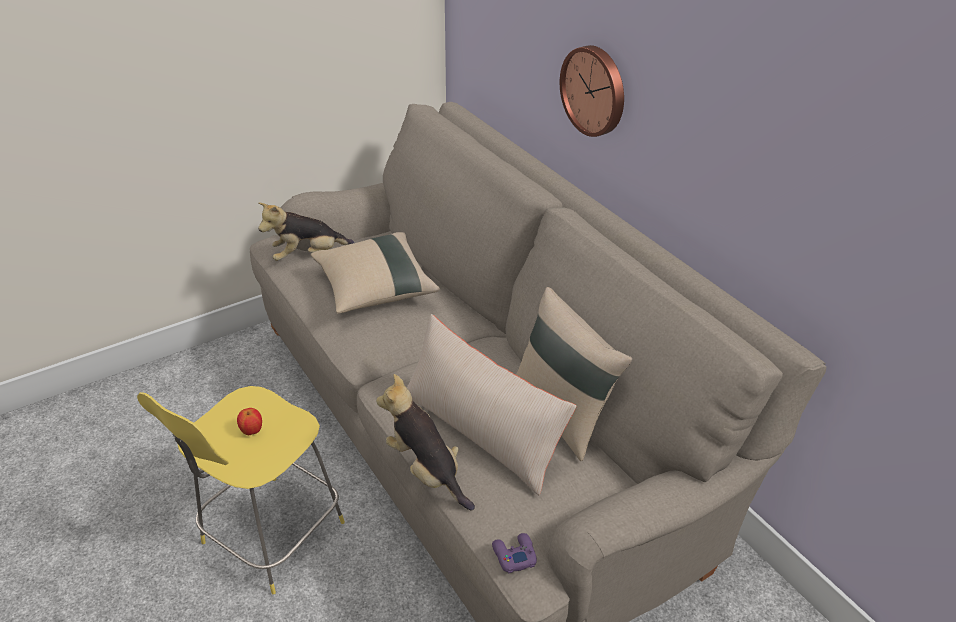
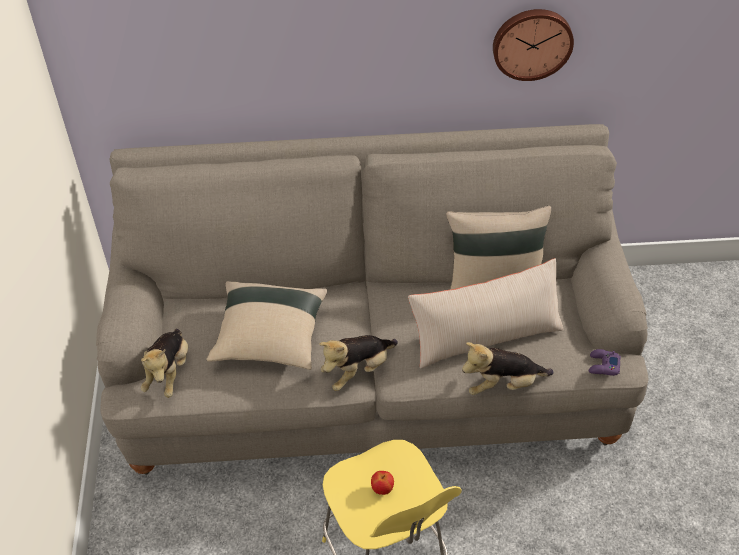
camera: 60 degrees left, 10 degrees up
wall clock [560,45,624,137] -> wall clock moved to [493,9,574,81]
none -> plush toy [319,335,398,391]

